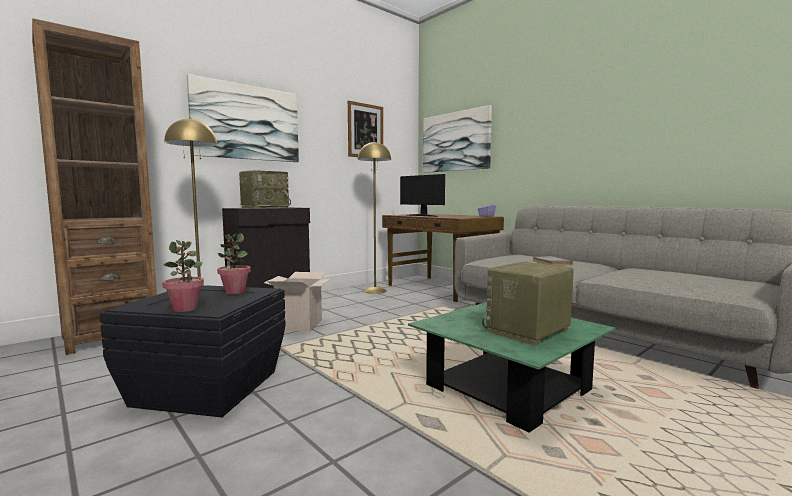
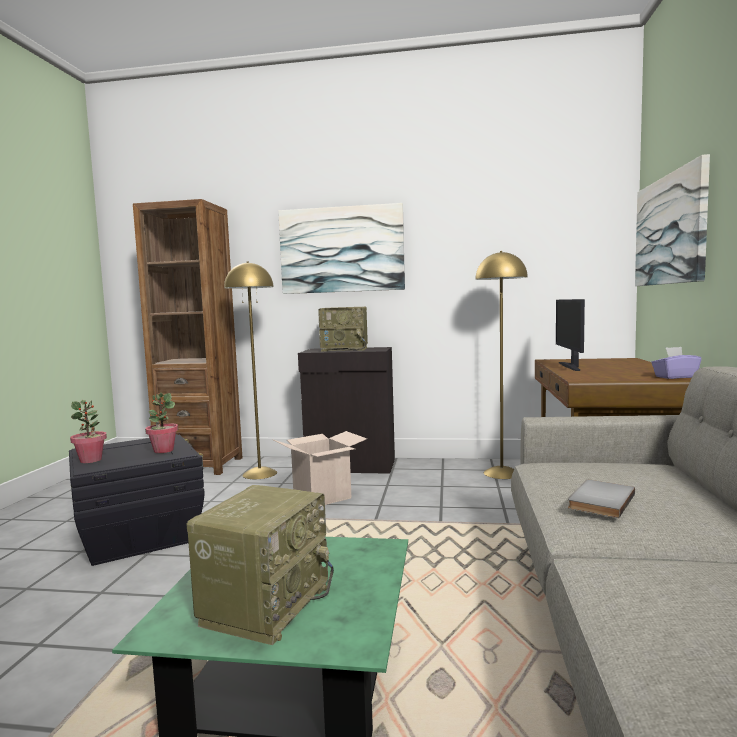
camera: 50 degrees right, 0 degrees up
picture [348,101,383,157] -> none
radio [482,262,574,346] -> radio turned 105 degrees clockwise [186,485,334,645]

